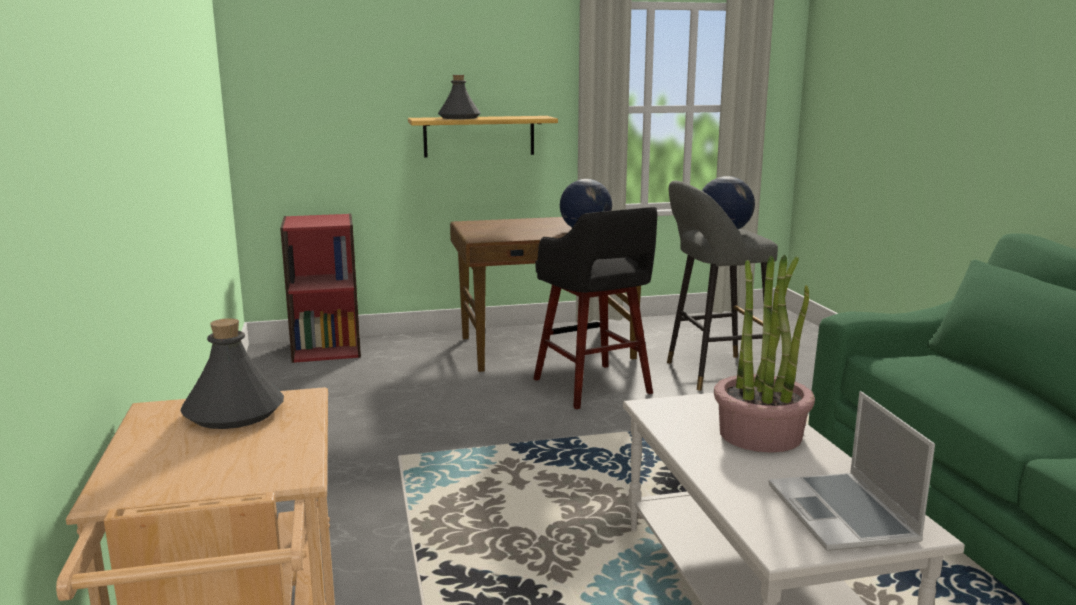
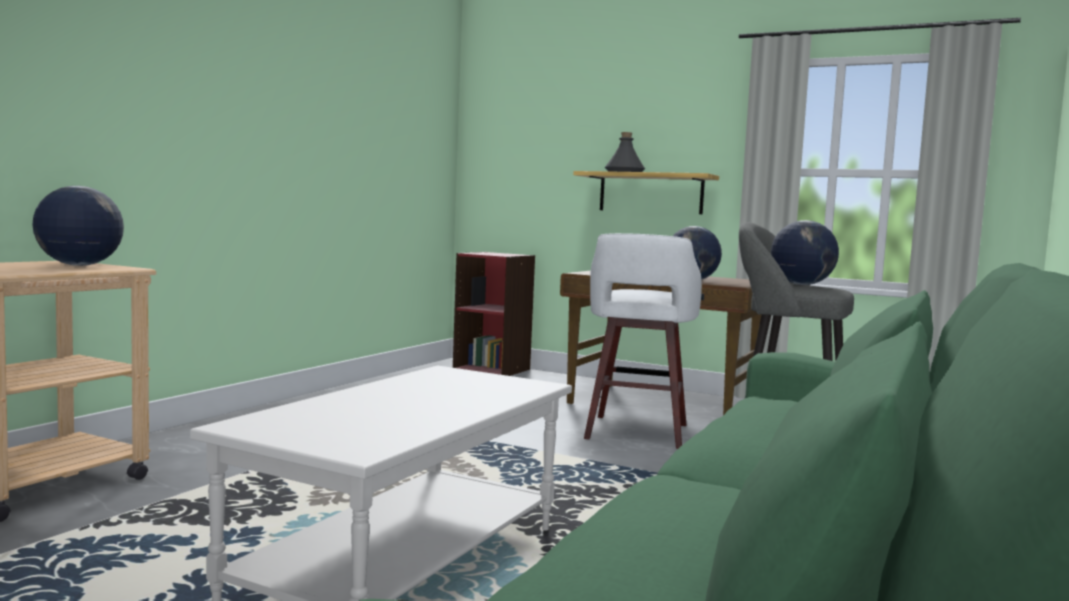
camera: 40 degrees right, 10 degrees down
grey bottle [180,318,284,429] -> globe [32,186,124,266]
black stool [533,207,658,409] -> white stool [584,233,702,449]
potted plant [714,254,815,453] -> none
laptop [769,391,935,551] -> none

